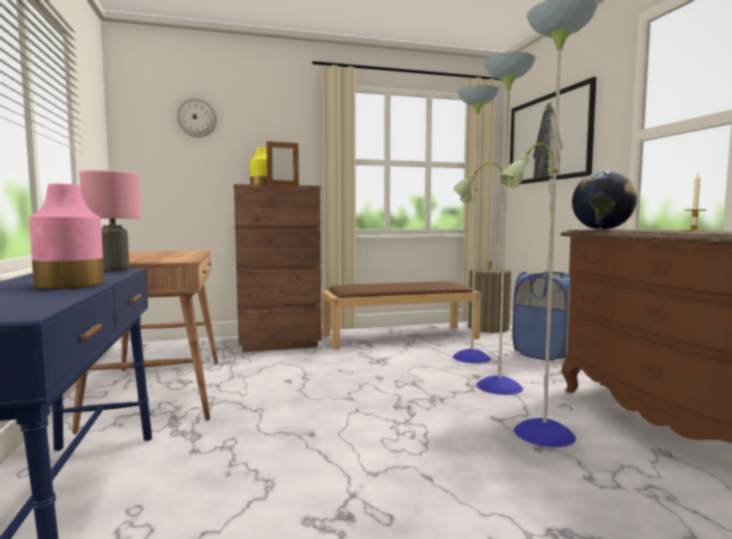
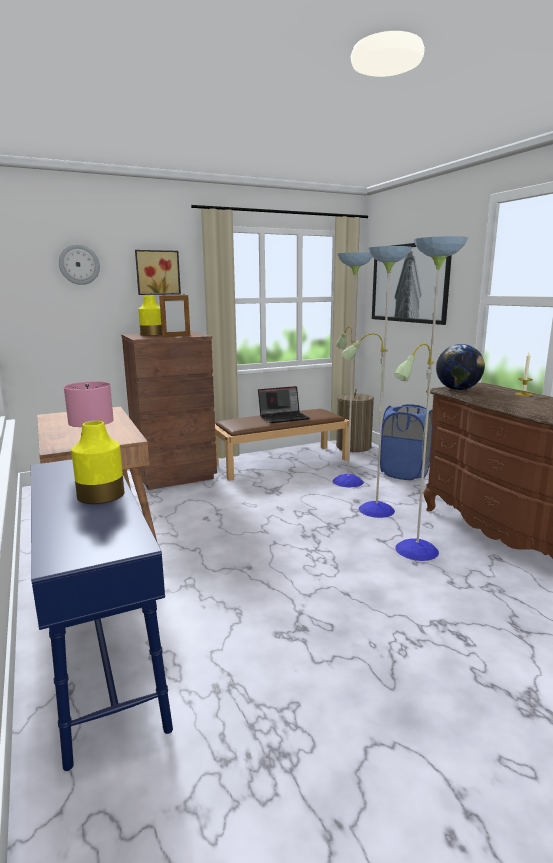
camera: 10 degrees left, 10 degrees up
pink vase [29,184,104,289] -> yellow vase [71,421,124,504]
none -> picture [135,250,181,295]
none -> laptop [258,386,310,423]

